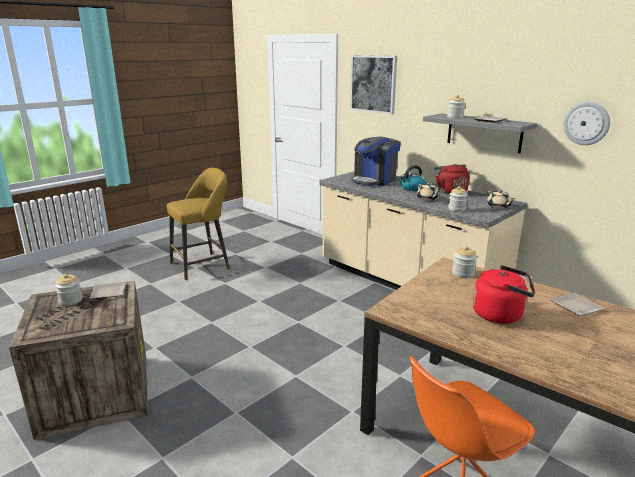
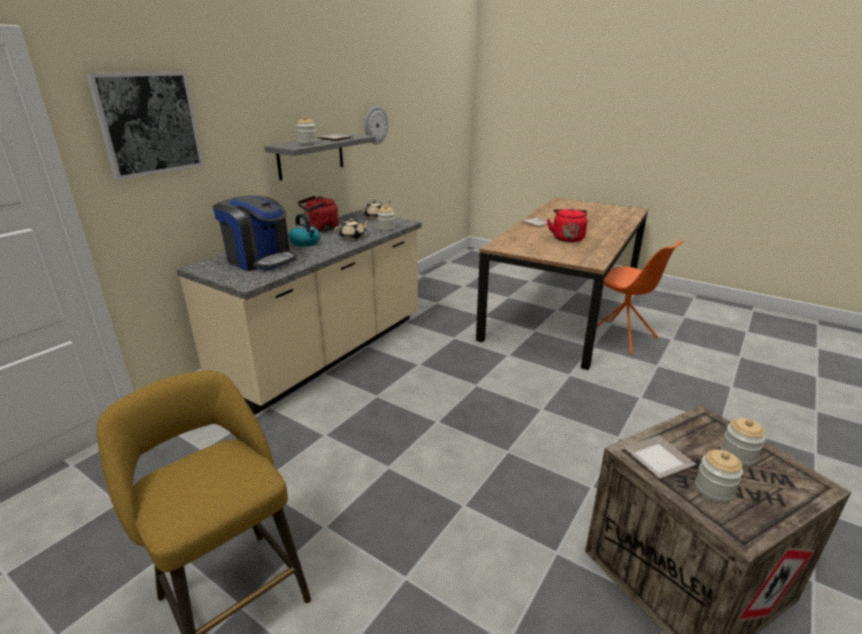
camera: 100 degrees left, 5 degrees up
jar [452,246,477,278] -> jar moved to [720,418,766,467]

